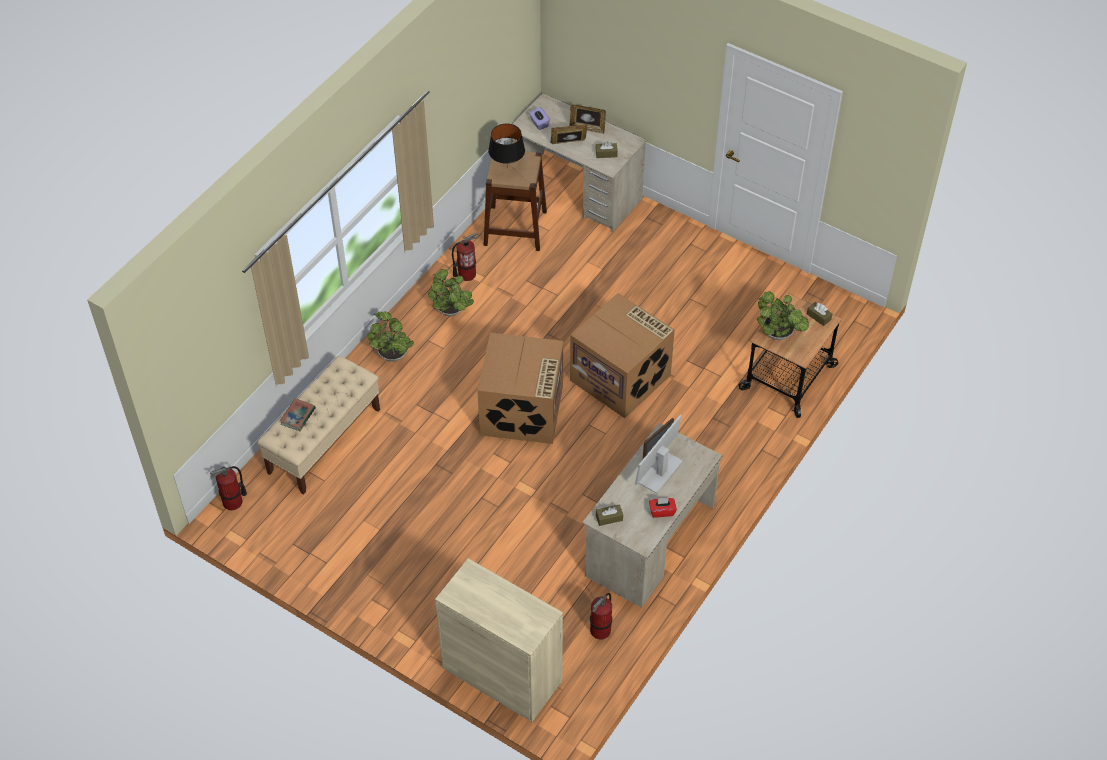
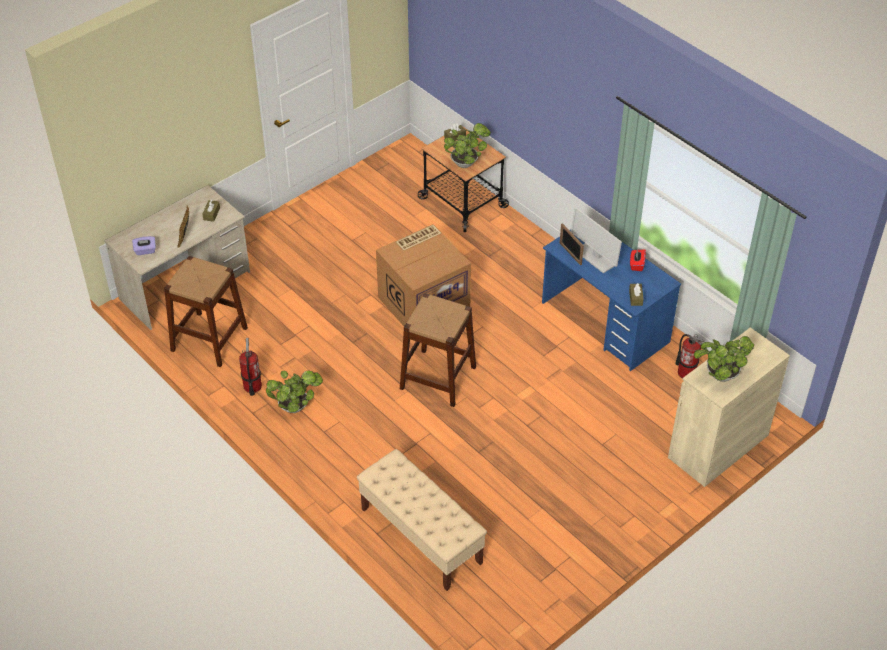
camera: 75 degrees left, 5 degrees down
fire extinguisher [210,466,247,510] -> none
book [280,398,316,431] -> none
potted plant [367,311,414,362] -> potted plant moved to [694,336,754,382]
cardboard box [477,333,563,444] -> brown stool [400,293,476,407]
black table lamp [488,124,525,168] -> none
picture frame [570,105,606,134] -> none
beige desk [582,423,722,608] -> blue desk [542,230,681,371]

